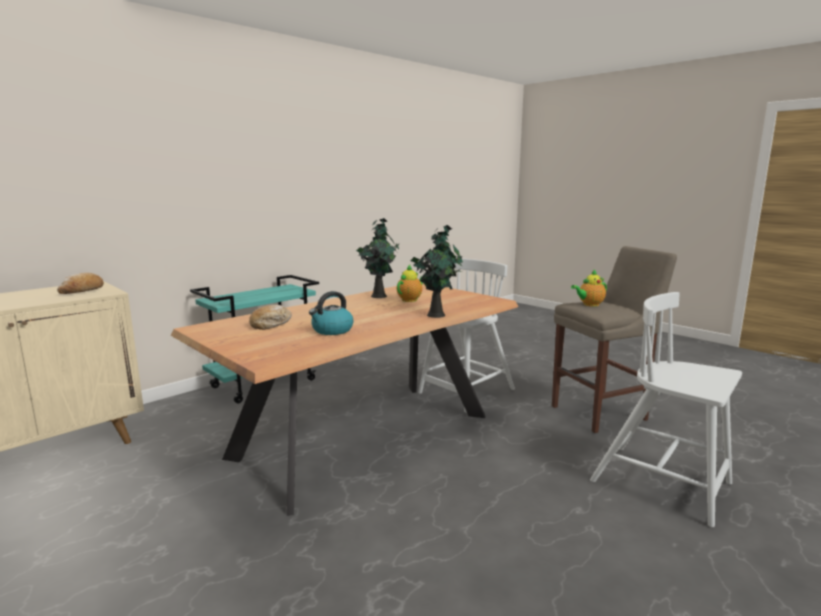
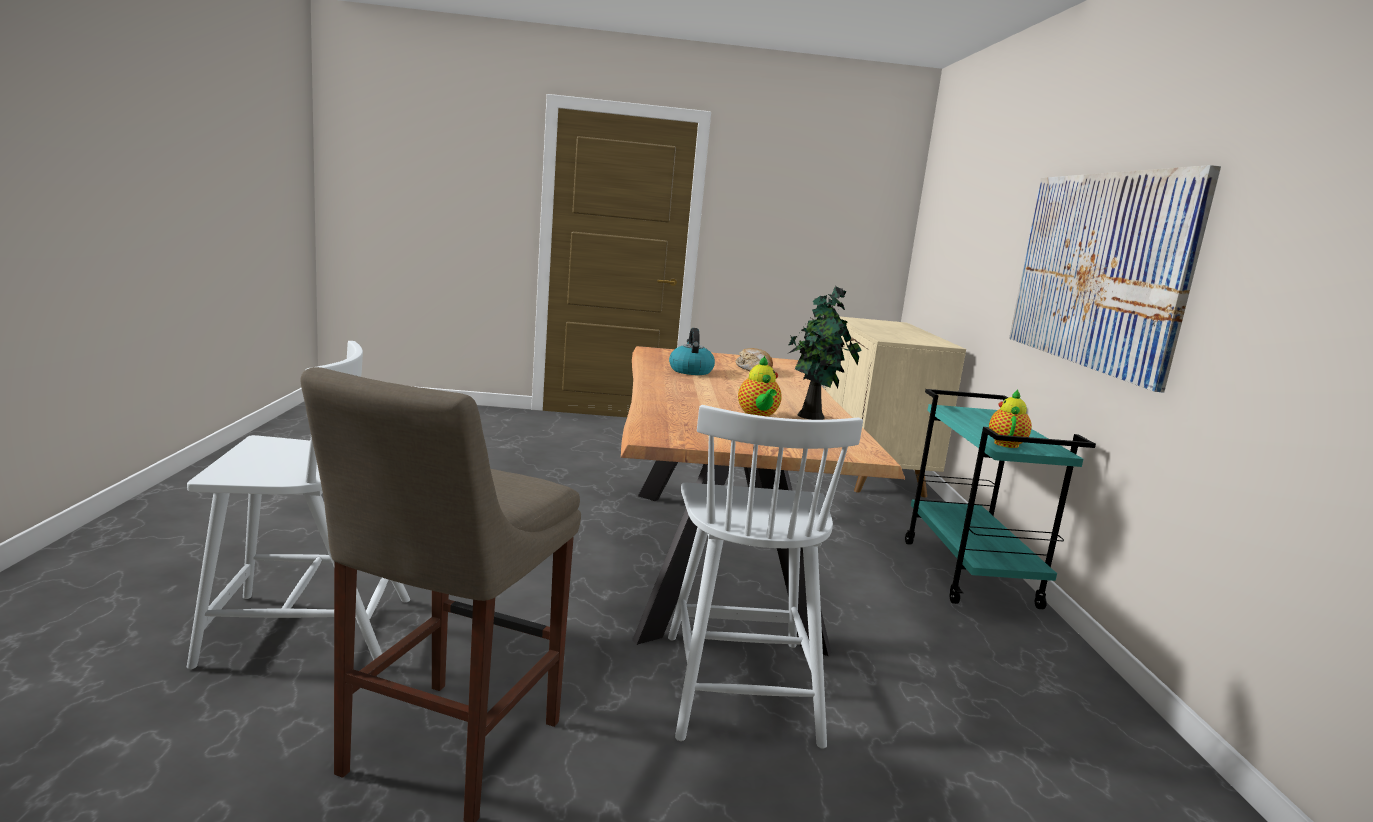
camera: 130 degrees right, 0 degrees up
bread [57,273,104,294] -> none
potted plant [411,225,463,318] -> none
teapot [571,270,607,307] -> teapot moved to [989,389,1032,448]
none -> picture [1009,165,1221,393]

